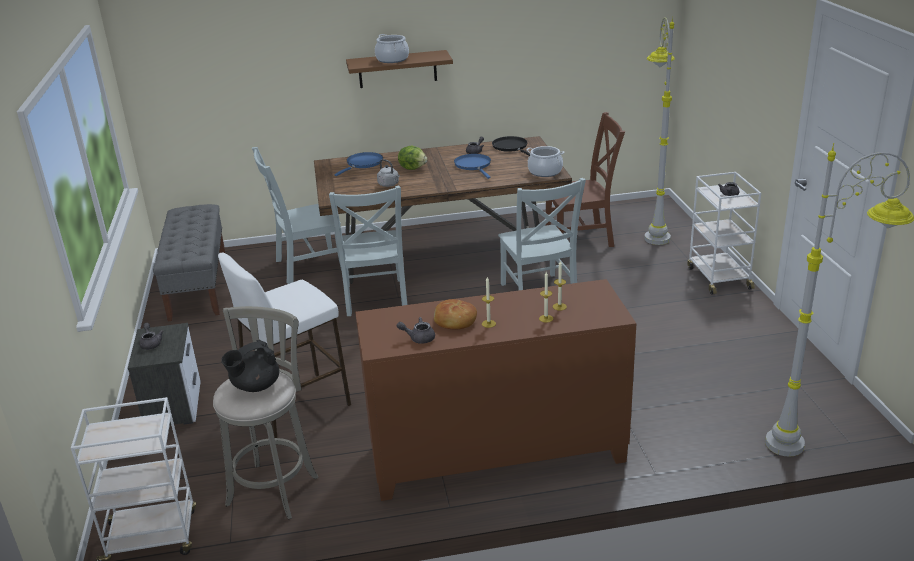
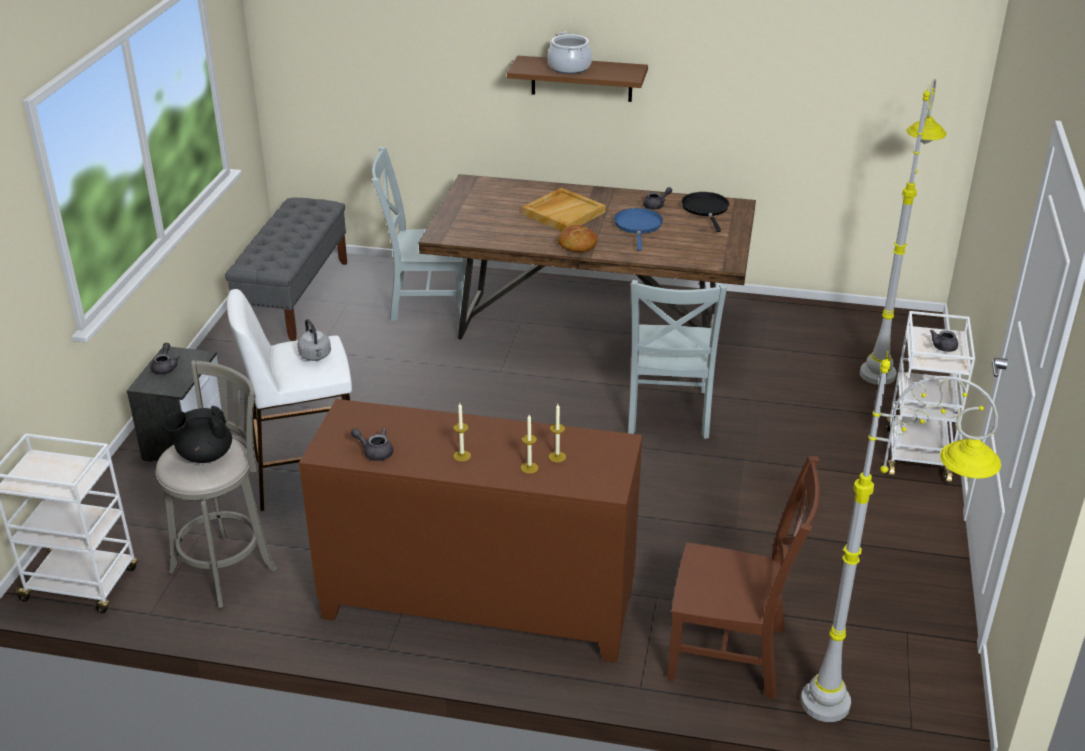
camera: 20 degrees right, 5 degrees up
grey chair [329,186,407,316] -> none
blue frying pan [334,152,383,176] -> none
grey kettle [377,159,399,187] -> grey kettle moved to [297,319,331,361]
lettuce [398,146,427,170] -> beige tray [522,188,606,231]
bread [434,299,477,330] -> bread moved to [558,225,598,252]
cooking pot [526,146,564,177] -> none
brown chair [546,112,625,247] -> brown chair moved to [667,456,820,700]

